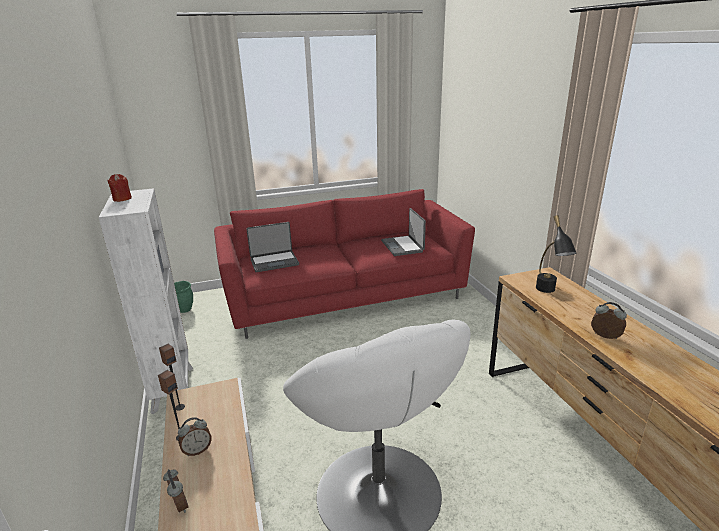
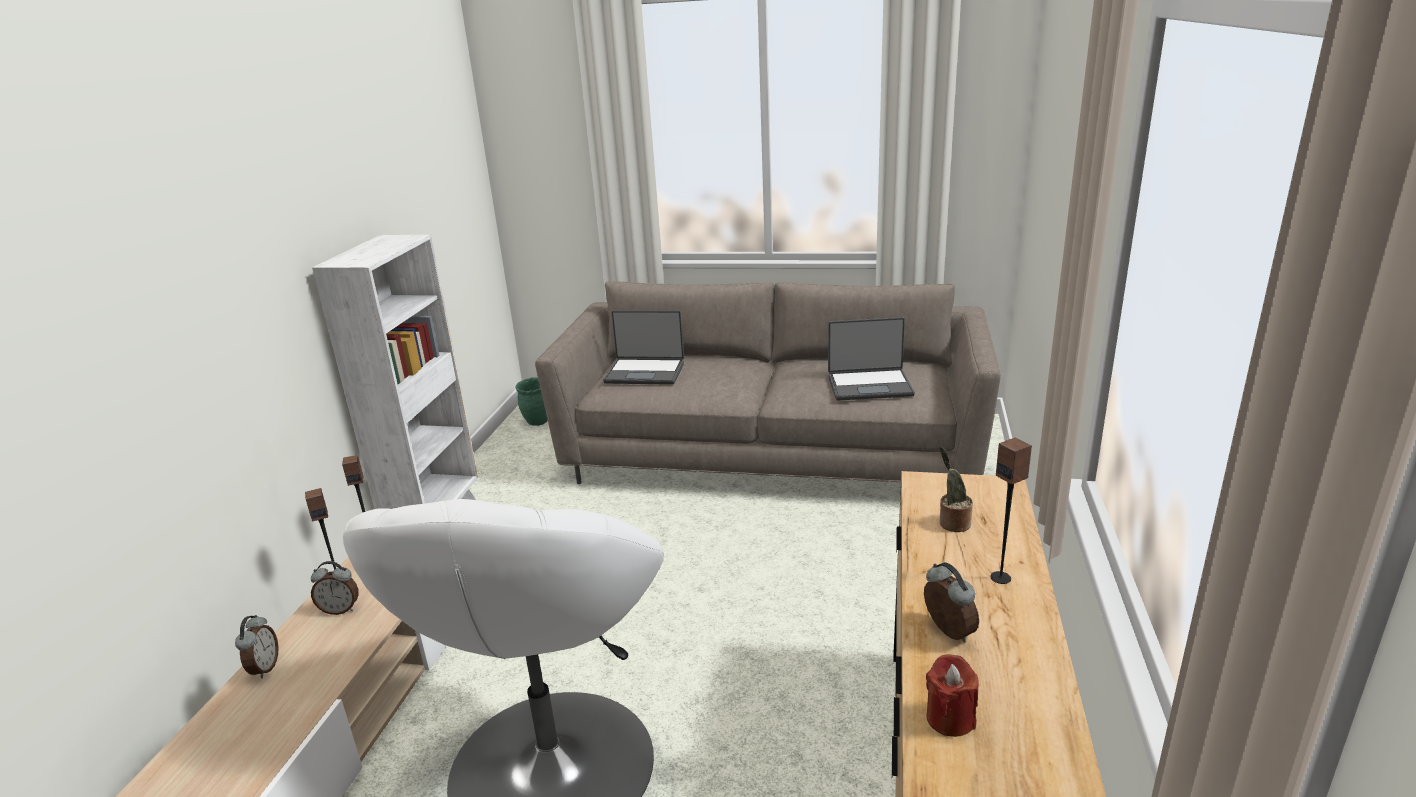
camera: 30 degrees right, 0 degrees up
red candle [108,174,132,202] -> red candle moved to [926,654,979,737]
red sofa [214,189,475,339] -> beige sofa [535,281,1001,484]
laptop [381,208,426,256] -> laptop turned 105 degrees counterclockwise [828,317,915,401]
black table lamp [536,215,576,293] -> potted plant [939,446,973,532]
none -> speaker [990,437,1032,584]

